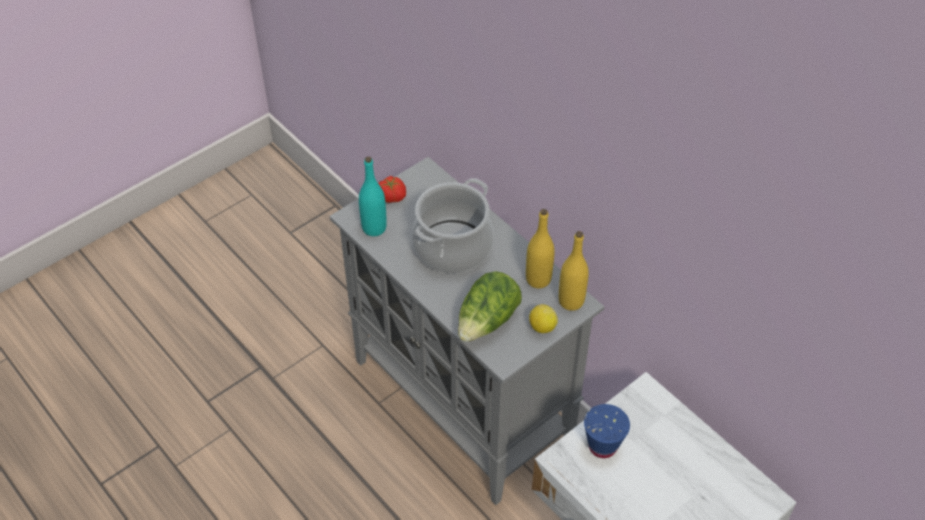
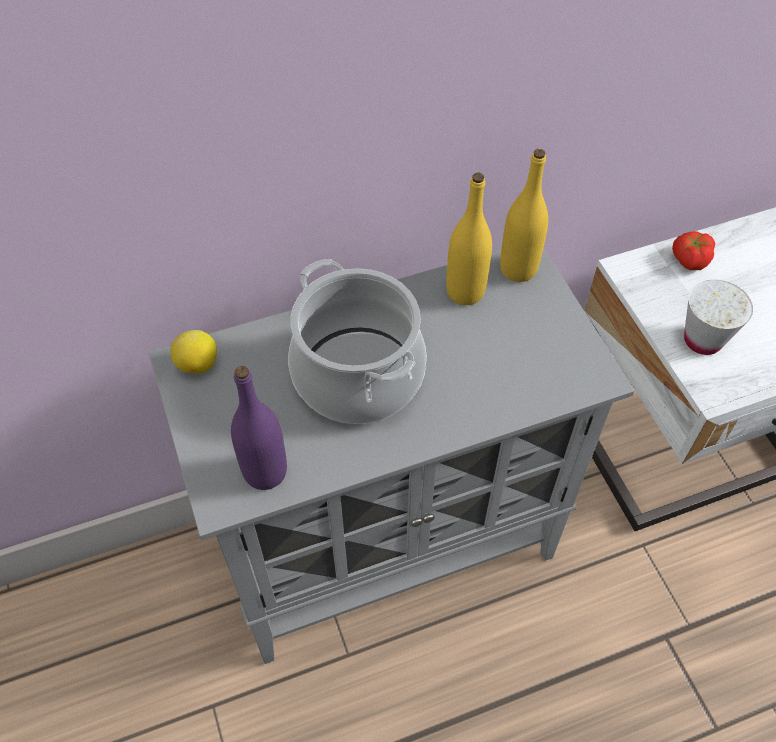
camera: 70 degrees left, 5 degrees up
turquoise bottle [359,157,387,236] -> purple bottle [231,366,287,490]
tomato [378,176,406,203] -> tomato moved to [672,231,715,270]
lettuce [458,271,522,342] -> none
lemon [529,304,558,333] -> lemon moved to [171,330,217,374]
blue cup [584,404,630,458] -> white cup [684,280,753,355]

